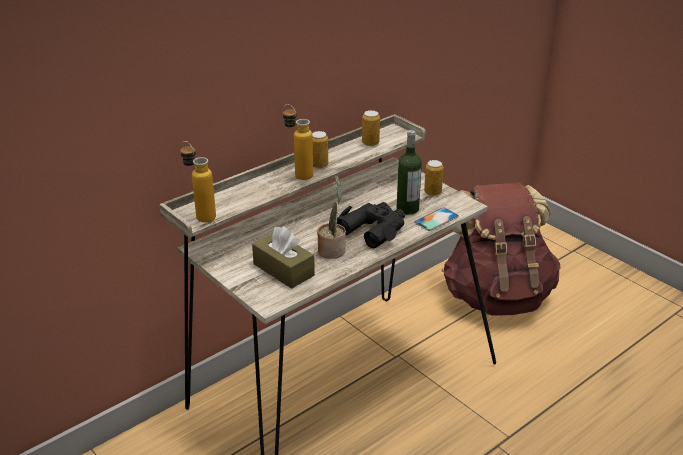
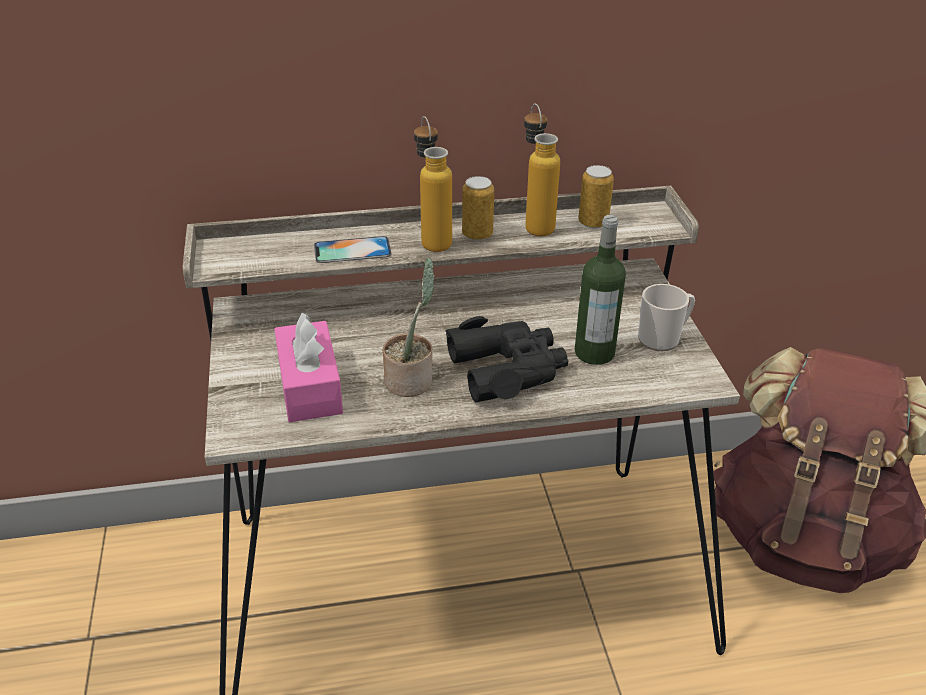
camera: 30 degrees right, 5 degrees up
bottle [180,141,216,223] -> bottle moved to [524,103,560,236]
brown tissue box [252,227,315,289] -> pink tissue box [274,313,343,422]
phone [414,207,459,231] -> phone moved to [314,236,392,263]
can [424,160,444,196] -> mug [638,284,695,351]

